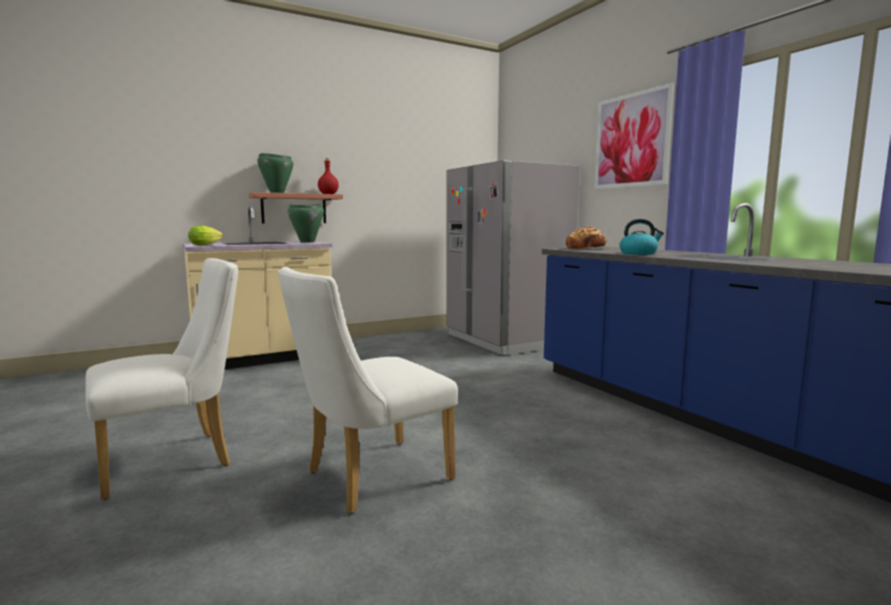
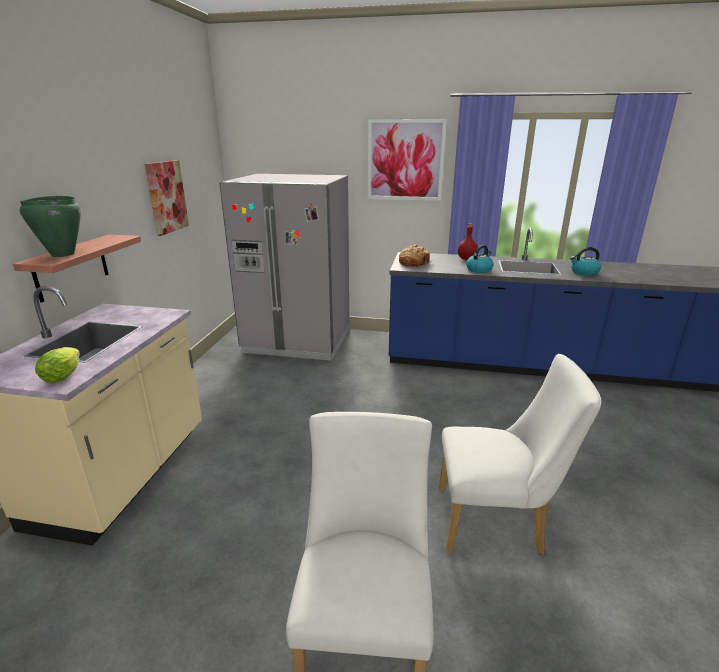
camera: 50 degrees left, 15 degrees up
white chair [278,267,458,514] -> white chair turned 90 degrees counterclockwise [439,354,601,555]
green cooking pot [288,204,324,243] -> none
red bottle [318,158,339,194] -> red bottle moved to [458,224,478,260]
none -> picture [145,160,189,236]
none -> kettle [570,247,601,276]

